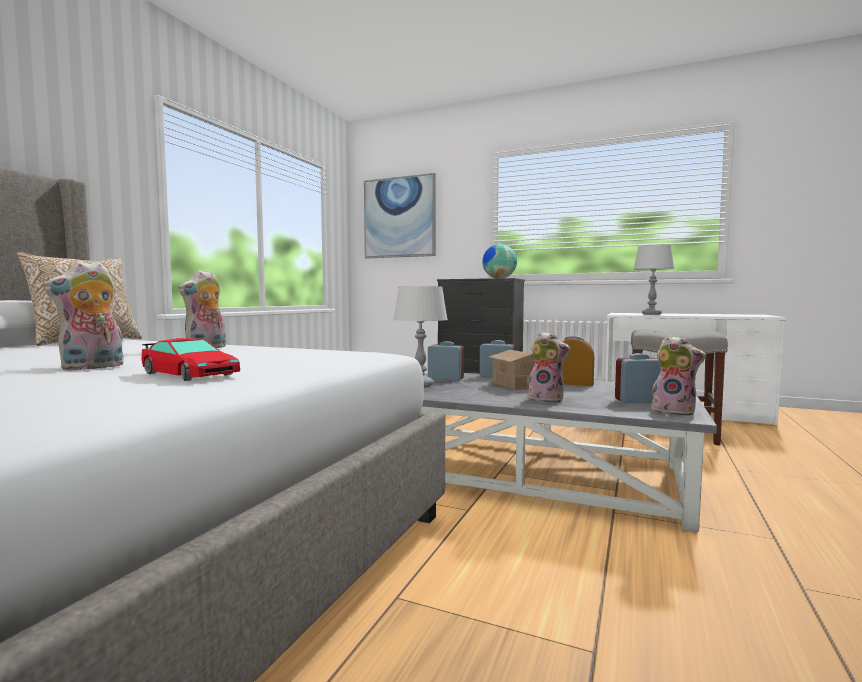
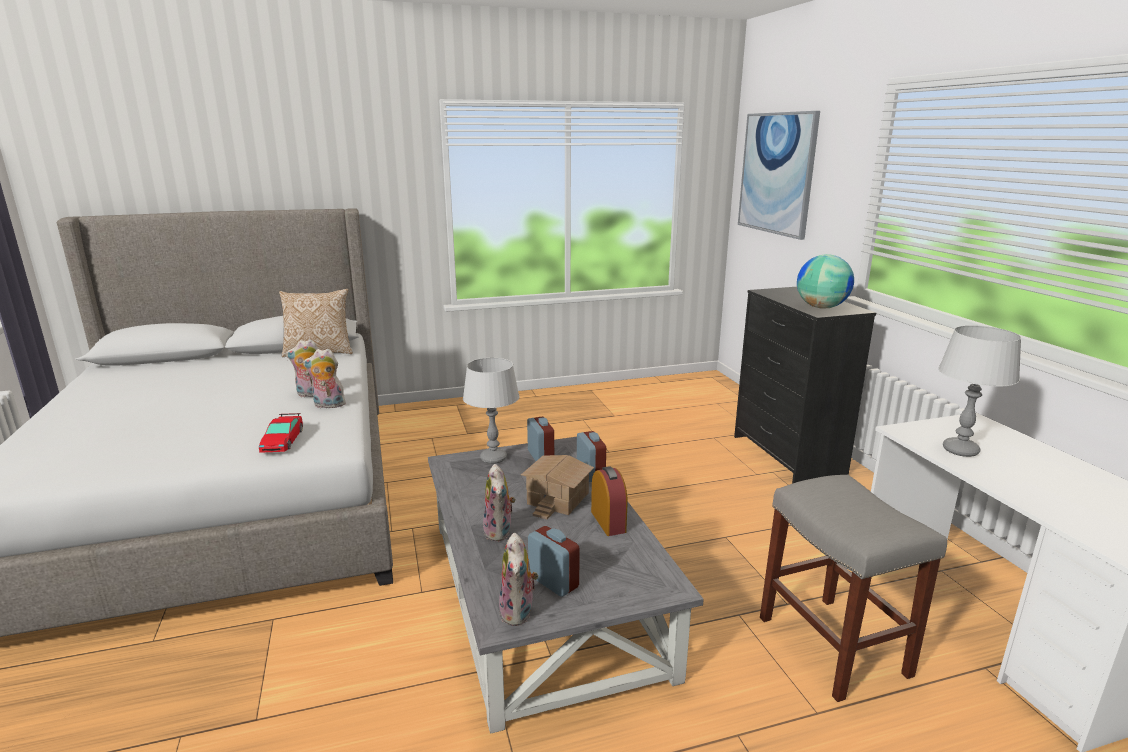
camera: 50 degrees right, 15 degrees up
plush toy [43,261,124,371] -> plush toy moved to [303,349,349,408]
toy car [142,338,240,381] -> toy car moved to [259,413,303,453]

